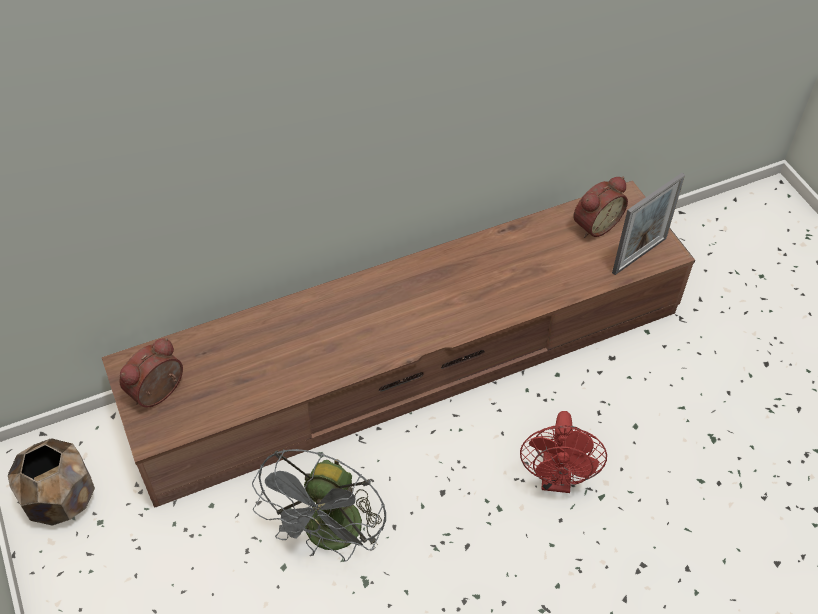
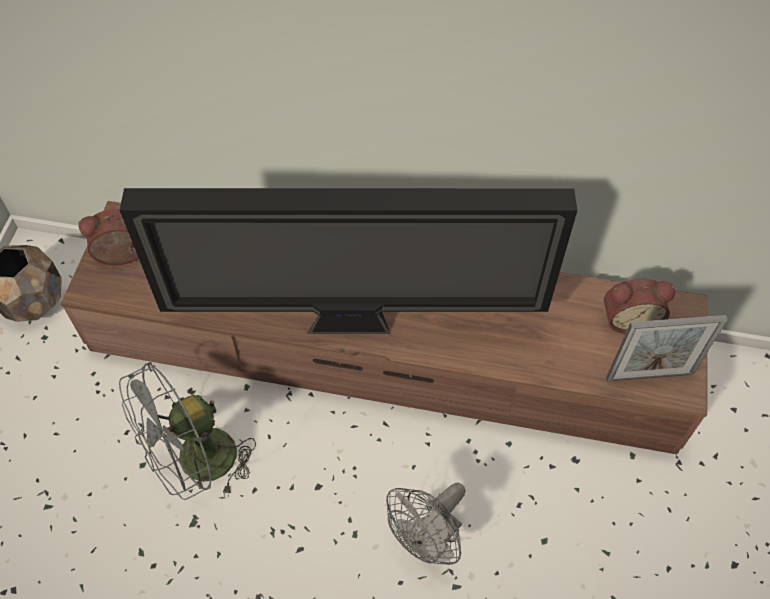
camera: 35 degrees right, 5 degrees up
red fan [520,411,607,493] -> grey fan [386,482,466,565]
none -> television [120,188,577,334]

